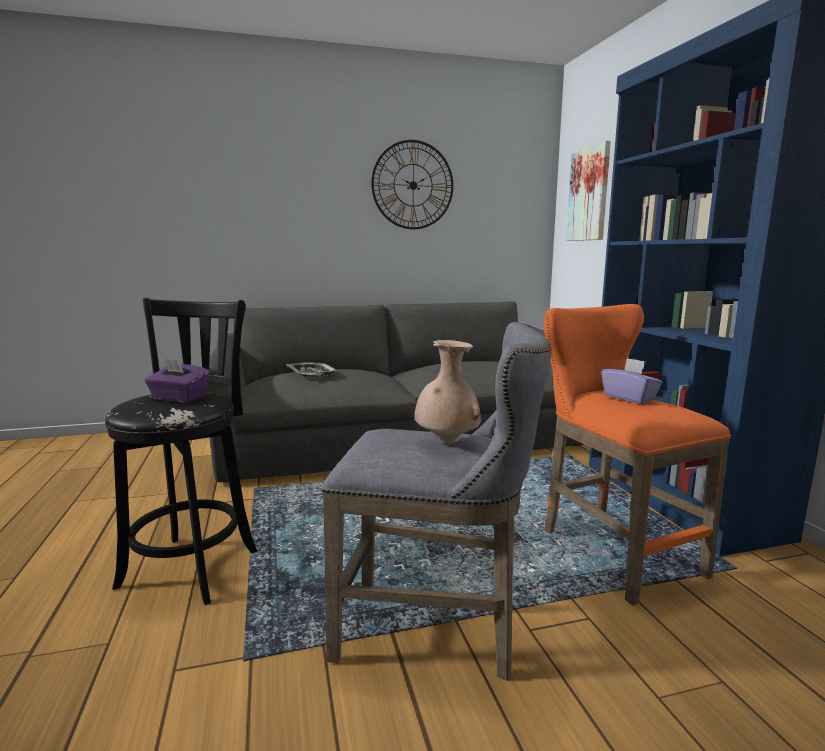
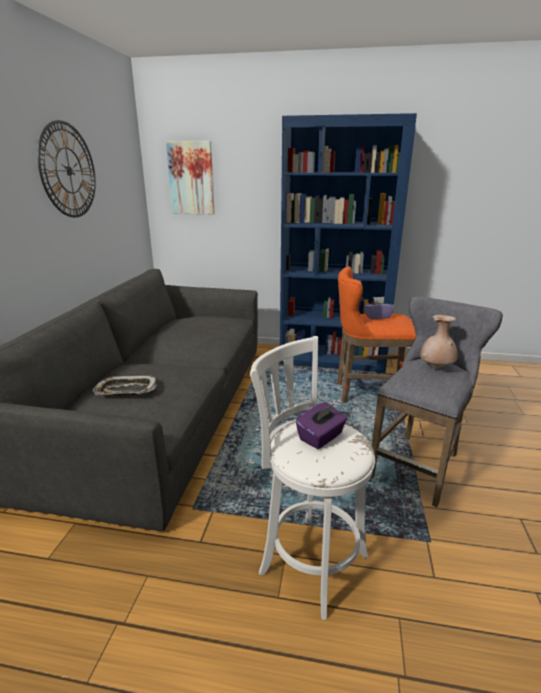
camera: 65 degrees left, 10 degrees up
black stool [105,298,258,605] -> white stool [250,336,375,620]

